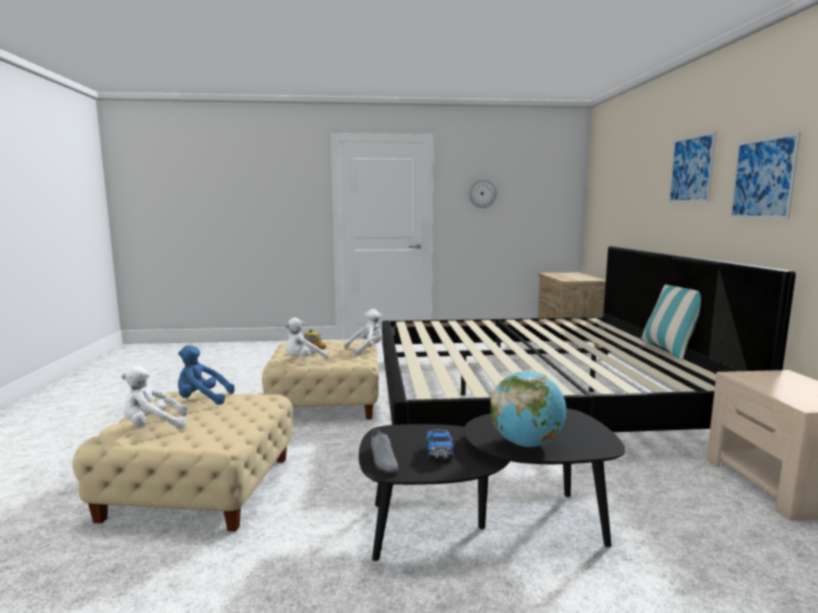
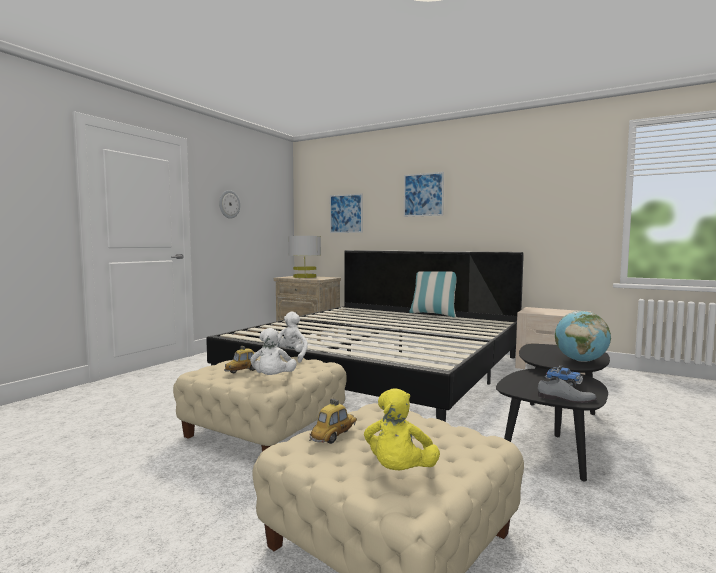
camera: 55 degrees left, 5 degrees down
white plush toy [121,366,188,429] -> yellow plush toy [364,388,440,470]
blue plush toy [178,345,235,405] -> toy car [309,397,357,444]
picture [730,132,801,219] -> picture moved to [330,193,363,233]
none -> grey table lamp [288,236,321,278]

